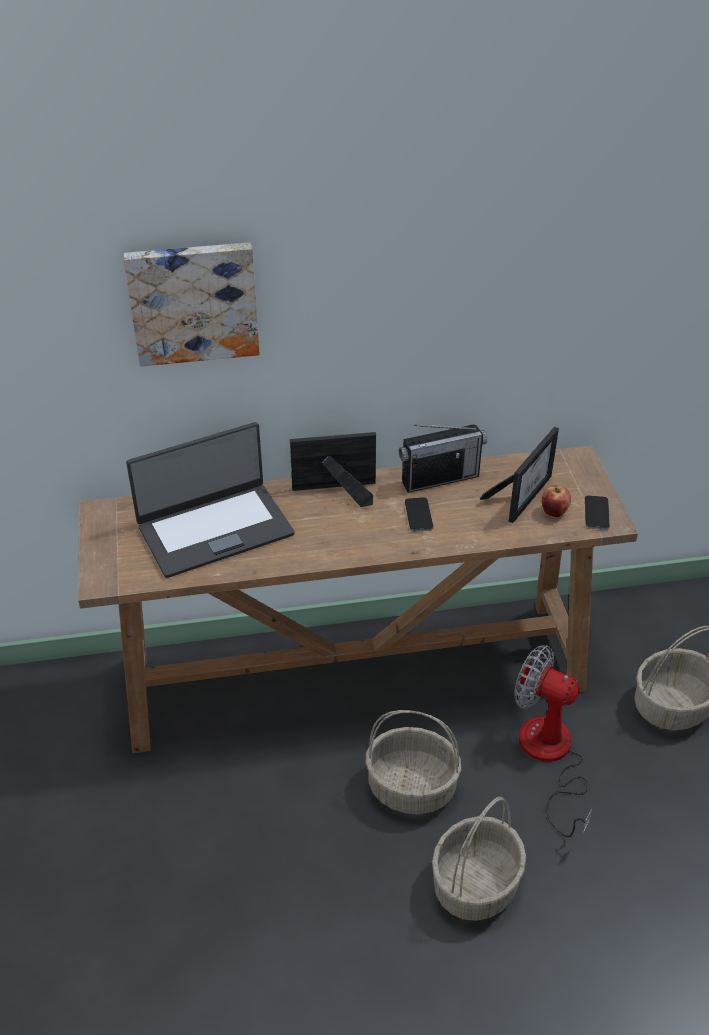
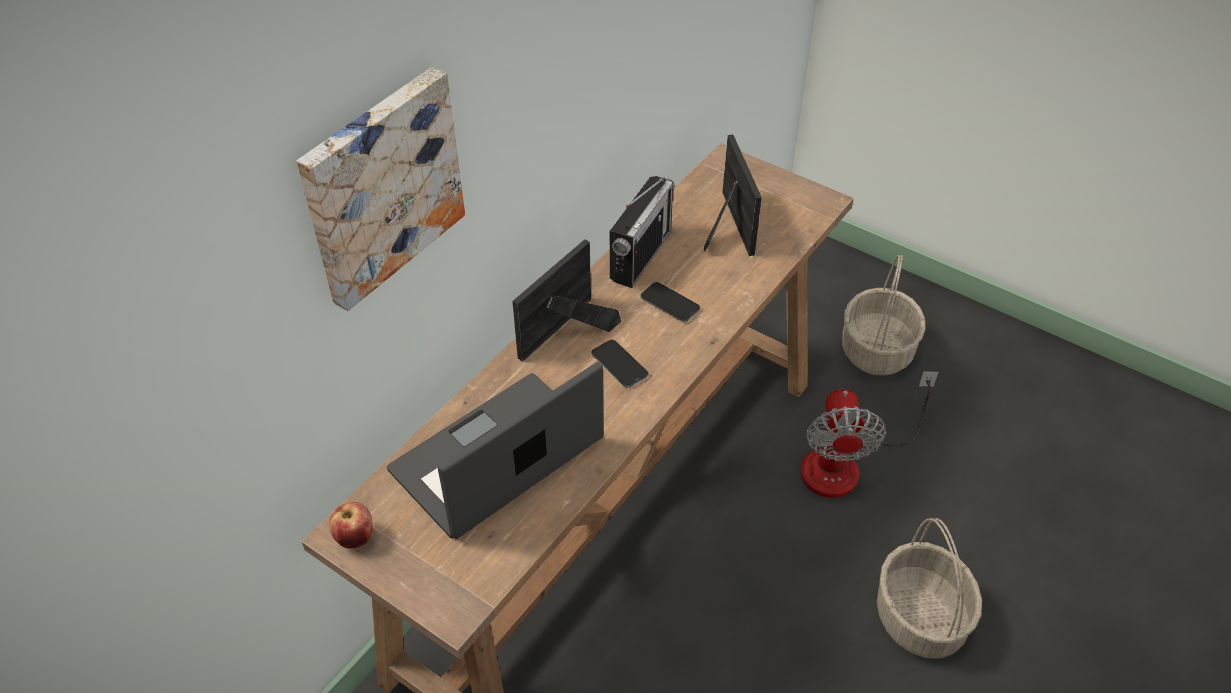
camera: 45 degrees left, 5 degrees up
laptop [126,422,294,578] -> laptop turned 150 degrees counterclockwise [387,362,604,539]
basket [366,710,461,814] -> none
fan [514,645,592,838] -> fan turned 75 degrees counterclockwise [800,371,938,498]
apple [541,485,571,517] -> apple moved to [329,502,373,549]
phone [585,496,610,530] -> phone moved to [591,340,649,388]

